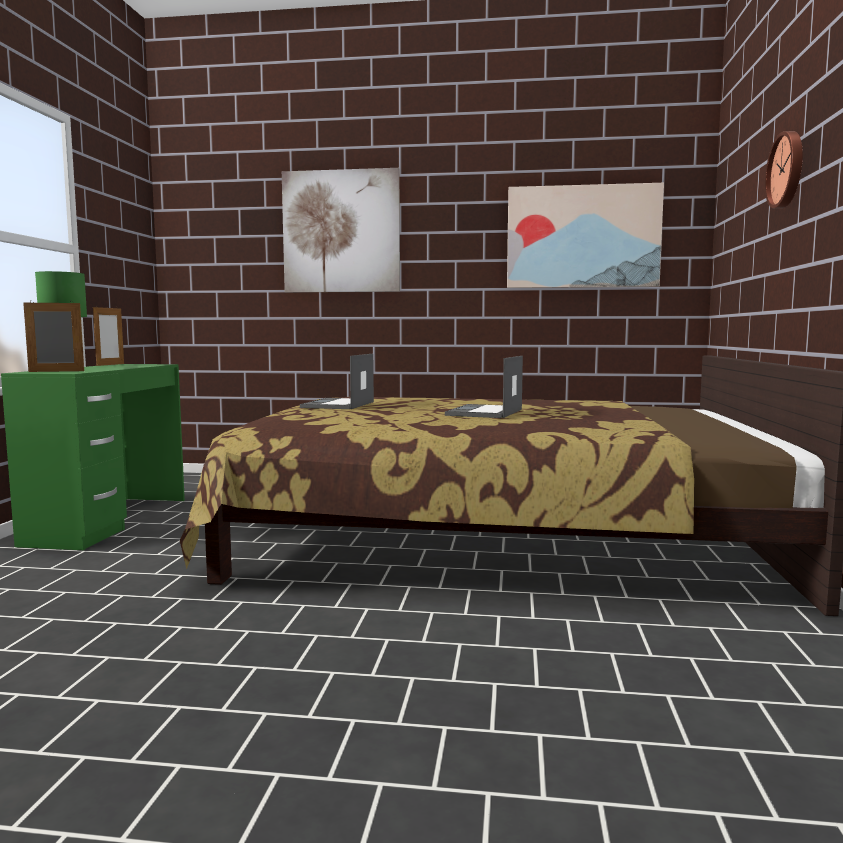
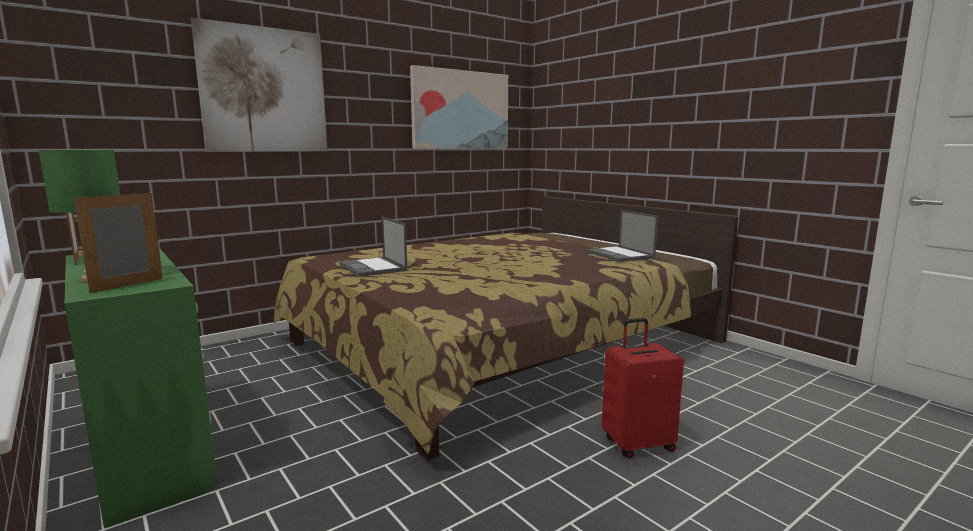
camera: 45 degrees left, 5 degrees up
laptop [445,356,523,418] -> laptop moved to [585,210,658,262]
wall clock [765,131,803,208] -> none
none -> red suitcase [602,318,684,459]

